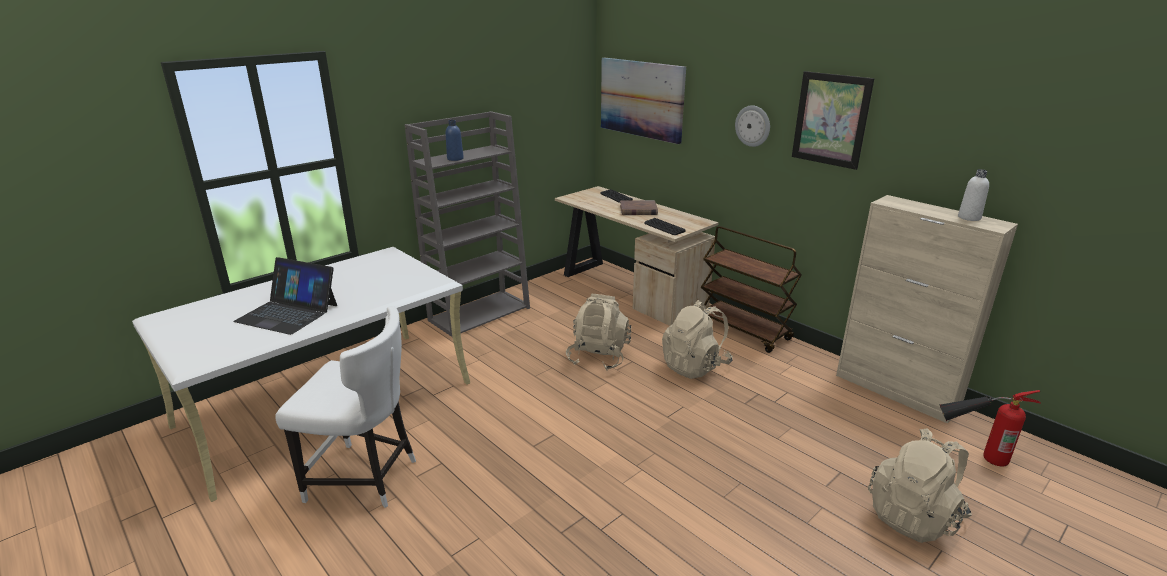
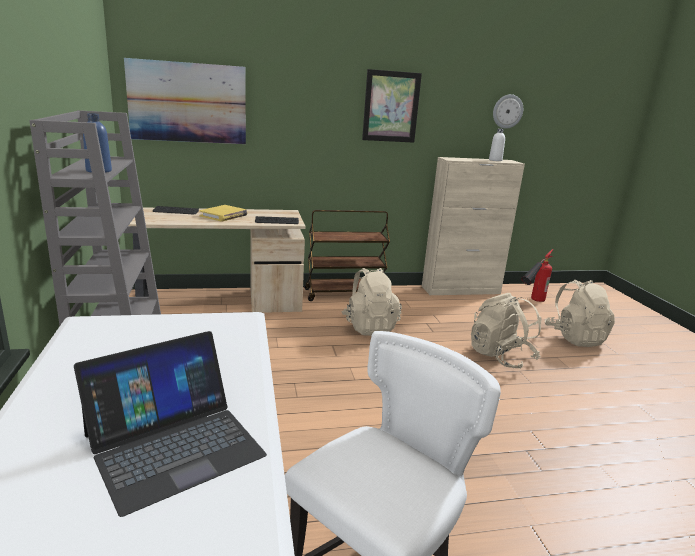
camera: 60 degrees left, 5 degrees down
beige backpack [566,294,631,370] -> beige backpack moved to [471,293,541,369]
brown book [620,200,658,215] -> yellow book [199,205,247,221]
wall clock [735,105,770,147] -> wall clock moved to [493,94,523,129]

